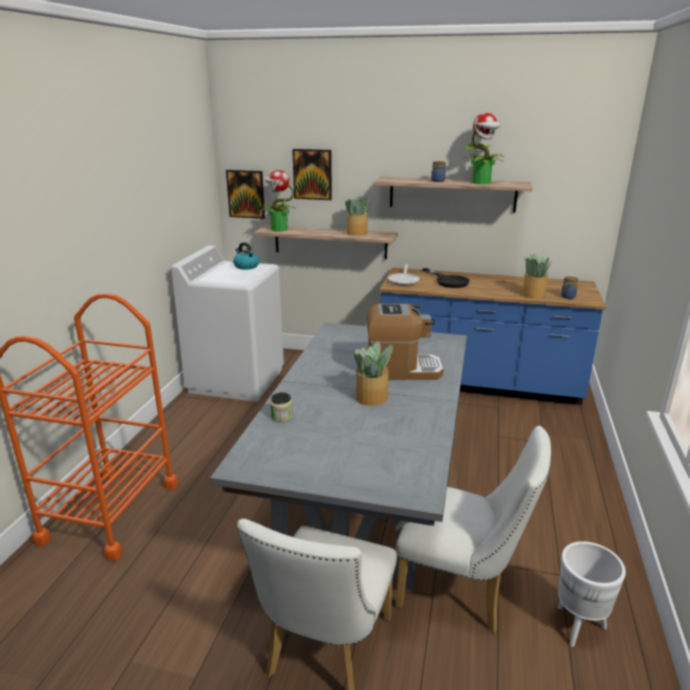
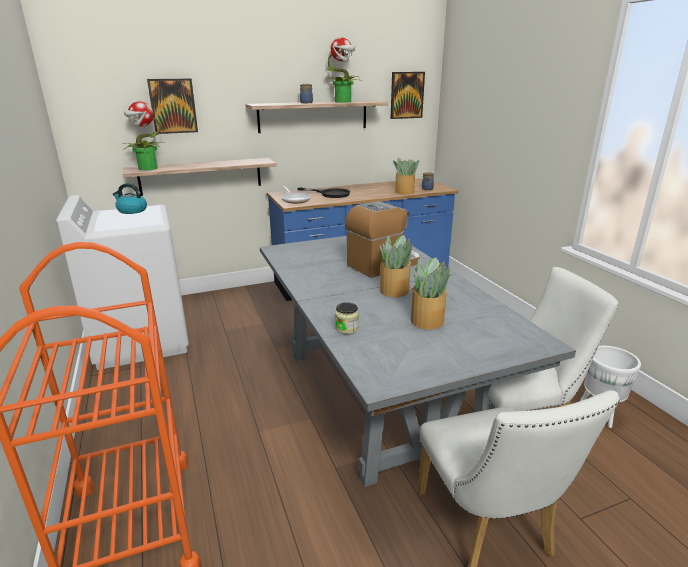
camera: 35 degrees left, 0 degrees up
picture [226,170,265,219] -> picture moved to [391,72,425,119]
potted plant [345,196,370,236] -> potted plant moved to [411,257,450,330]

